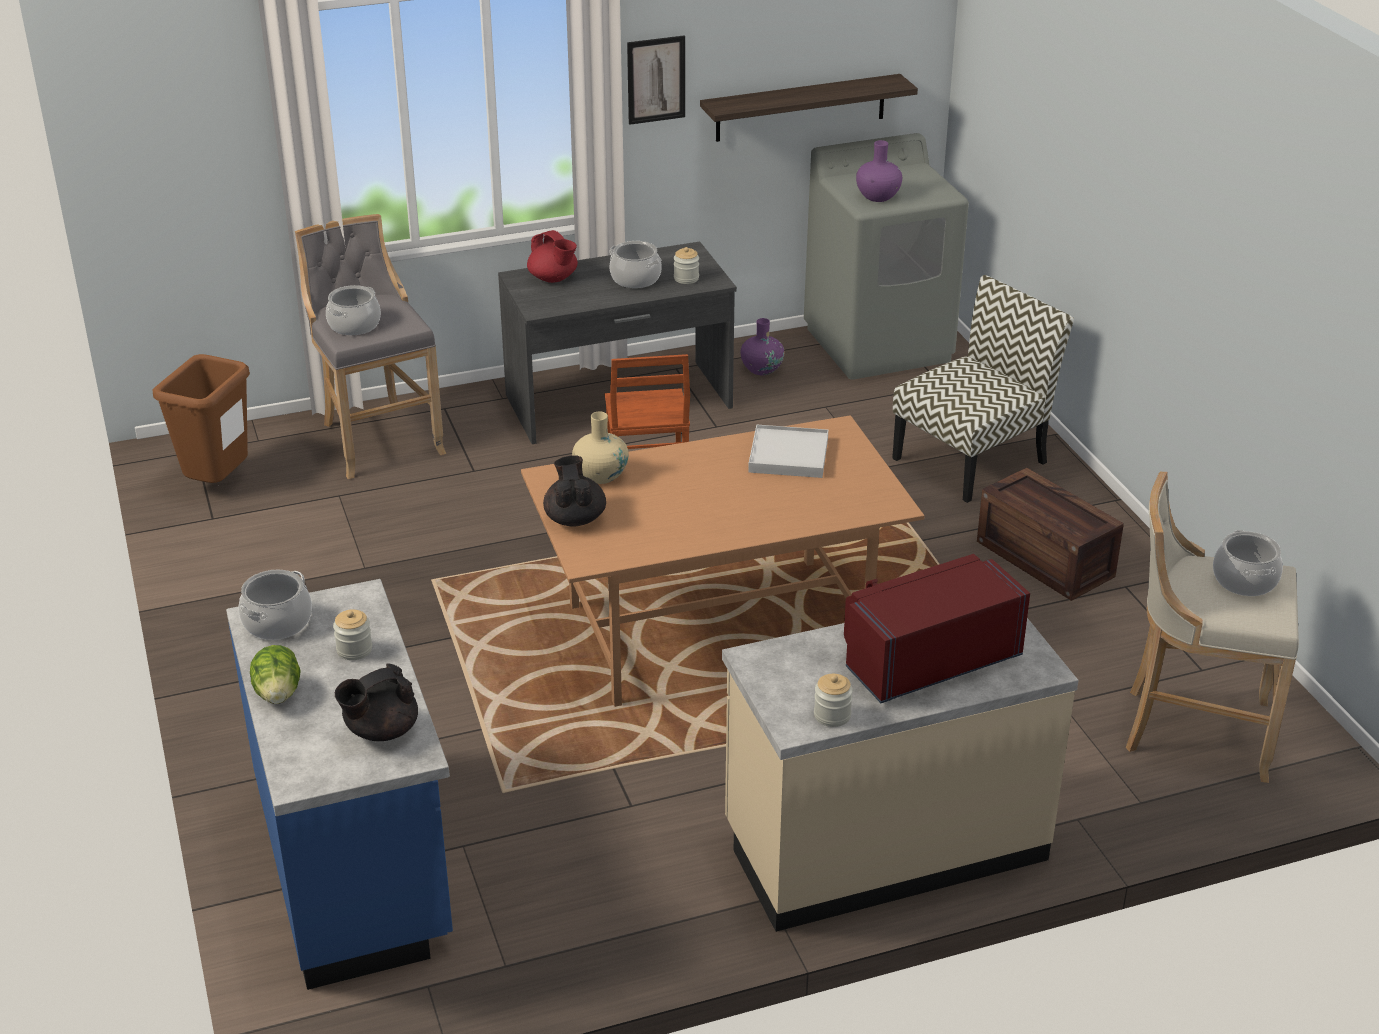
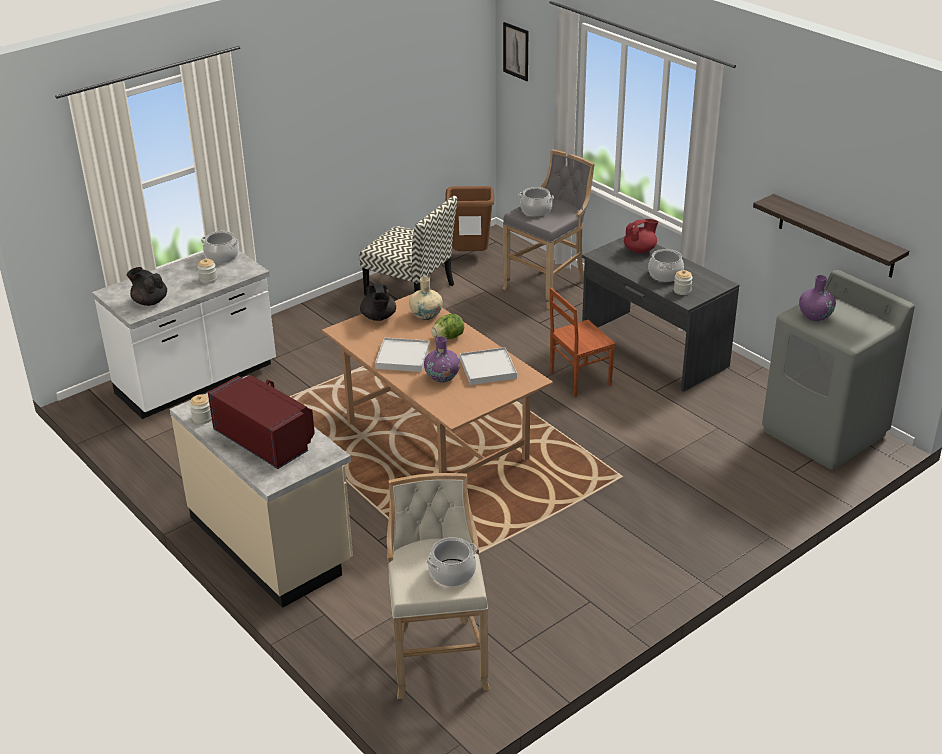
camera: 70 degrees right, 0 degrees up
blue counter [226,579,453,990] -> white counter [92,251,276,419]
lettuce [250,645,301,704] -> lettuce moved to [431,314,464,340]
red teapot [527,230,578,283] -> red teapot turned 150 degrees counterclockwise [624,219,658,253]
black teapot [543,455,606,526] -> black teapot turned 105 degrees clockwise [360,284,396,321]
picture [627,36,685,125] -> picture moved to [503,22,528,81]
purple vase [740,318,784,375] -> purple vase moved to [424,336,460,383]
chair [892,275,1074,503] -> chair moved to [359,196,457,296]
crate [977,468,1124,601] -> none
none -> white tray [375,338,430,372]

